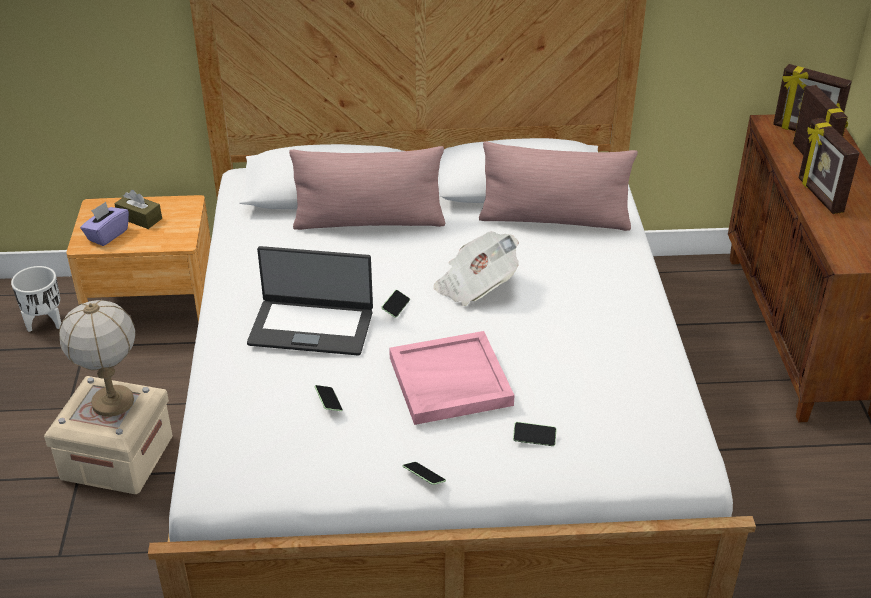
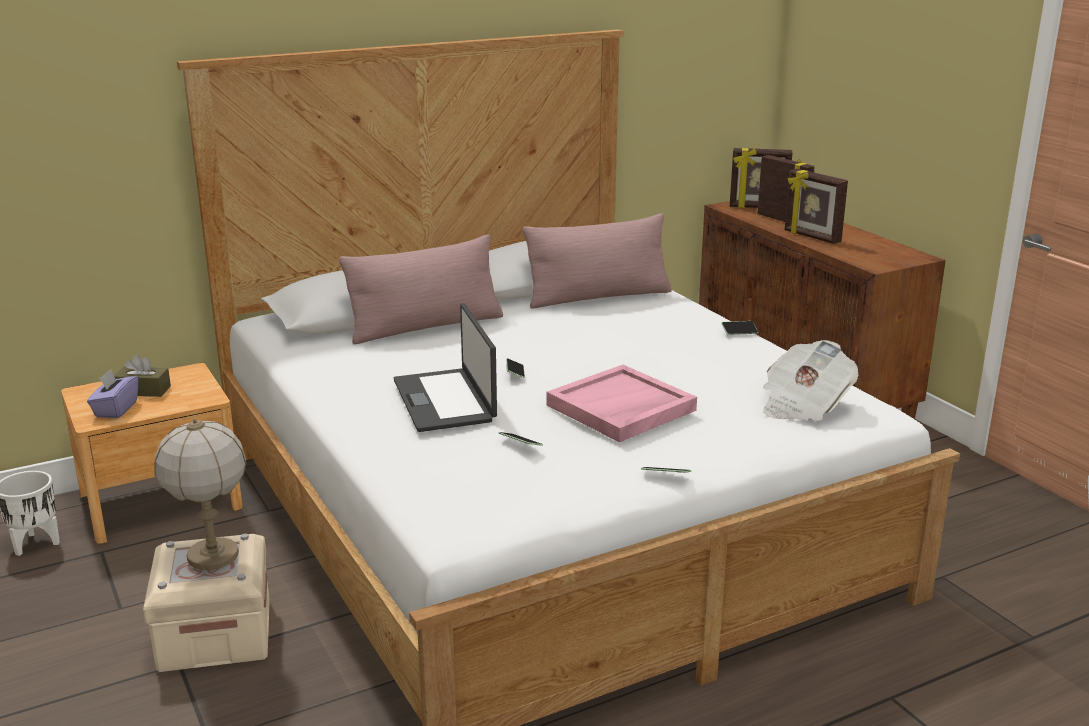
camera: 25 degrees left, 15 degrees down
laptop [247,246,373,356] -> laptop turned 90 degrees clockwise [394,303,497,432]
newspaper [434,231,519,306] -> newspaper moved to [763,340,858,421]
phone [513,422,557,446] -> phone moved to [721,321,758,335]

